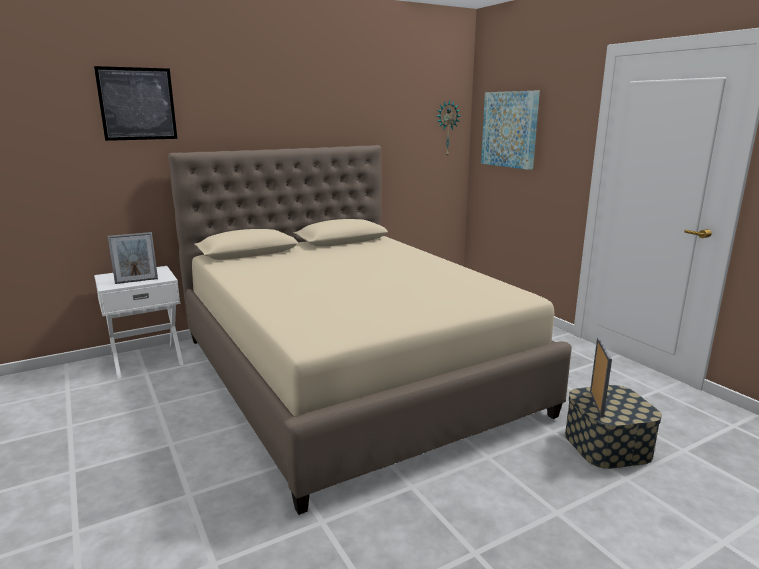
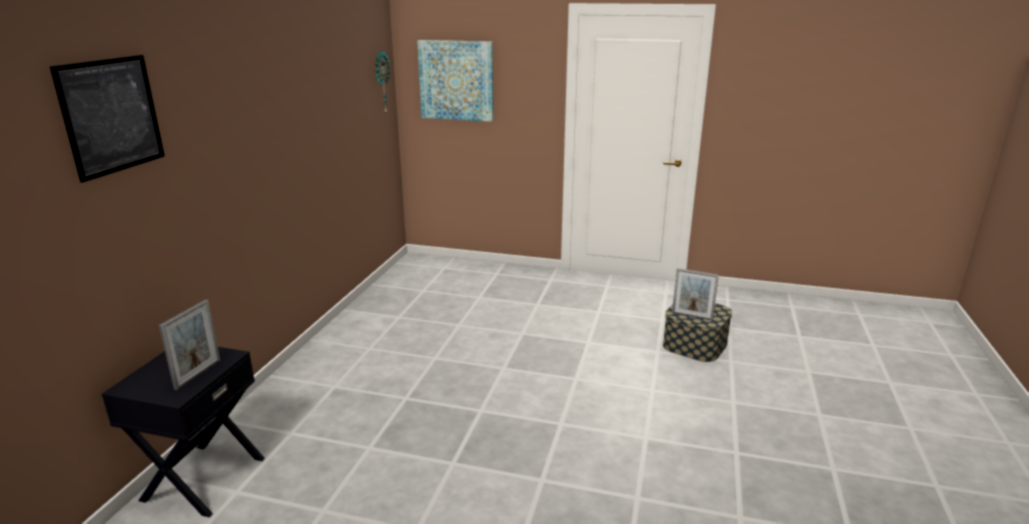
camera: 45 degrees left, 5 degrees up
white nightstand [94,266,184,379] -> black nightstand [102,347,265,517]
beige bed [168,145,572,515] -> none
picture frame [590,337,612,417] -> picture frame turned 150 degrees clockwise [672,268,719,321]

